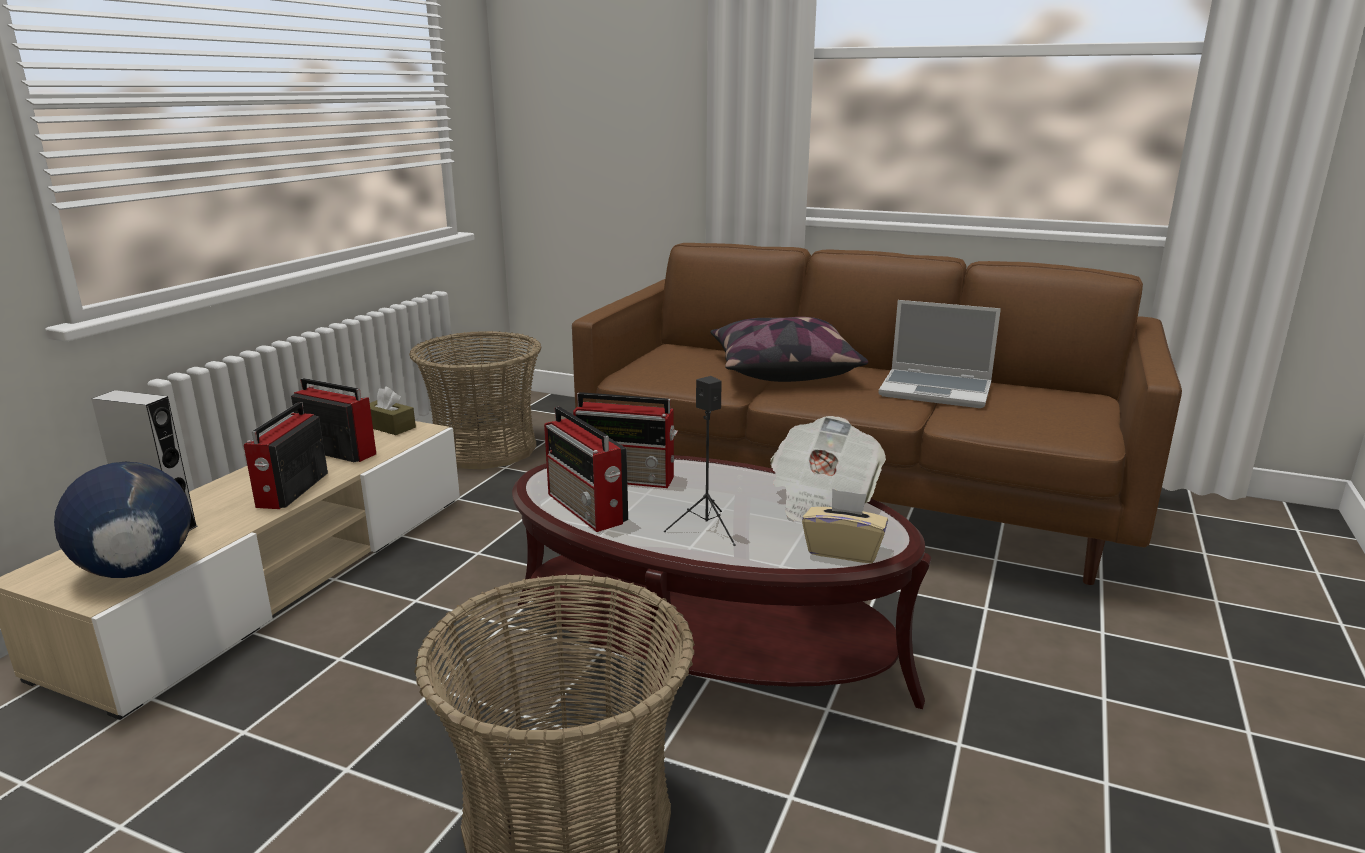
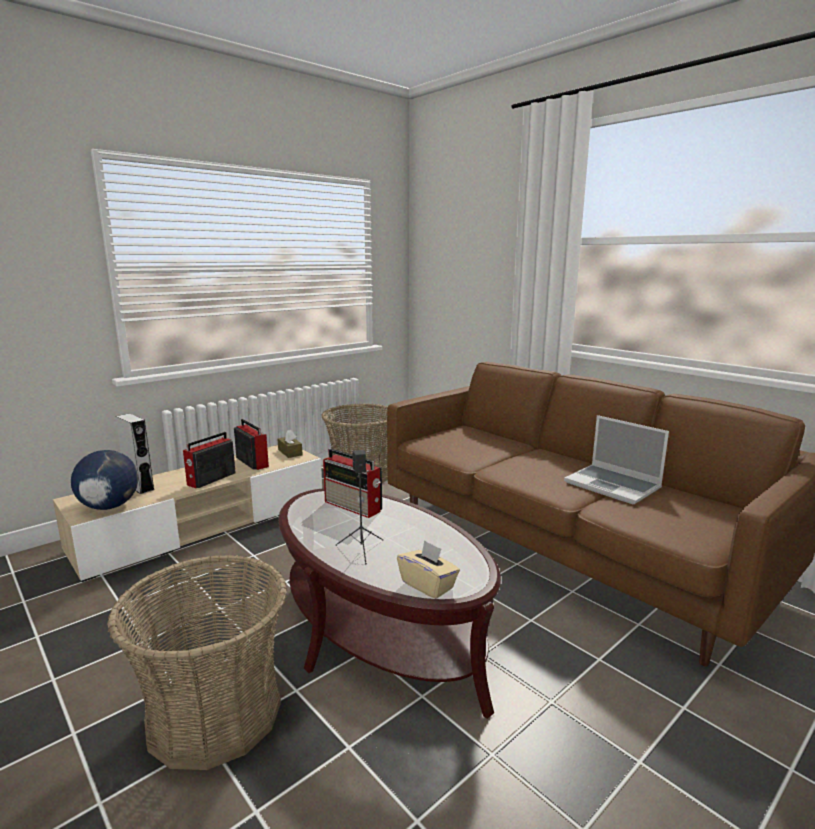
camera: 25 degrees right, 5 degrees down
radio [544,407,628,532] -> none
pillow [711,317,868,382] -> none
newspaper [770,416,886,522] -> none

